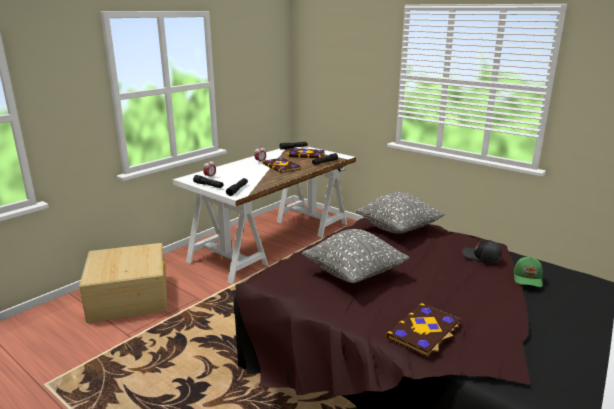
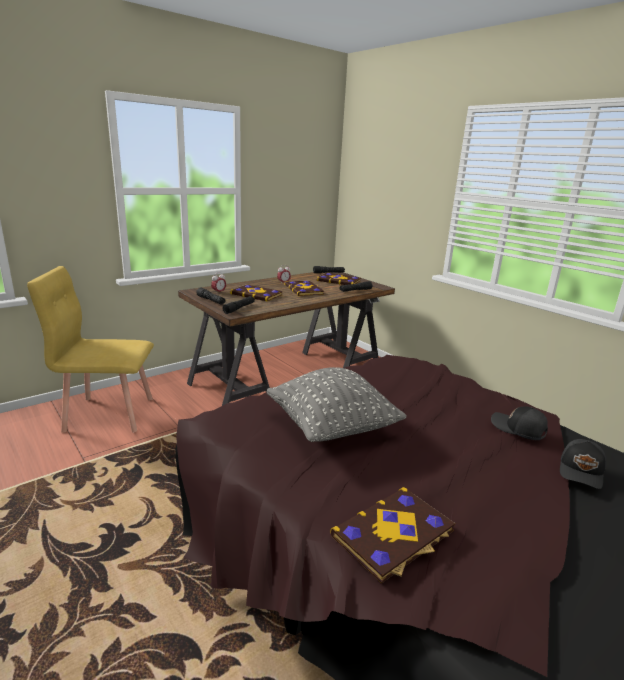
camera: 10 degrees right, 0 degrees up
beige storage box [79,243,167,323] -> yellow chair [27,266,154,433]
white desk [173,146,356,284] -> brown desk [178,272,395,406]
grey pillow [355,192,445,233] -> none
green cap [514,257,543,287] -> black cap [560,439,606,489]
none -> book [230,284,283,302]

